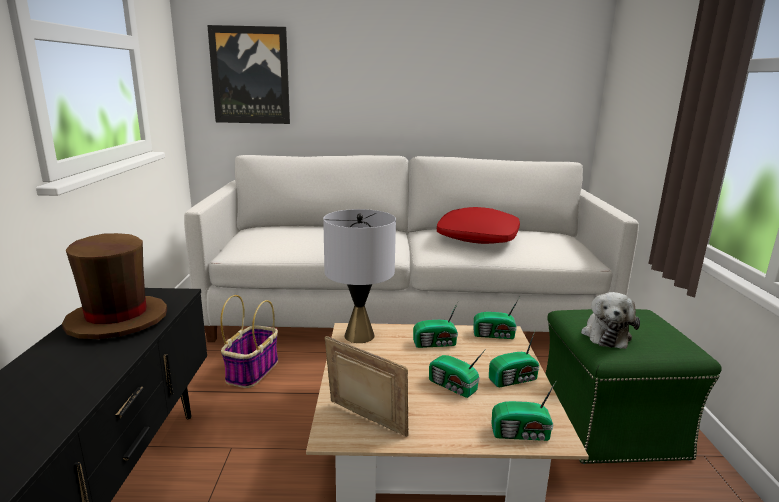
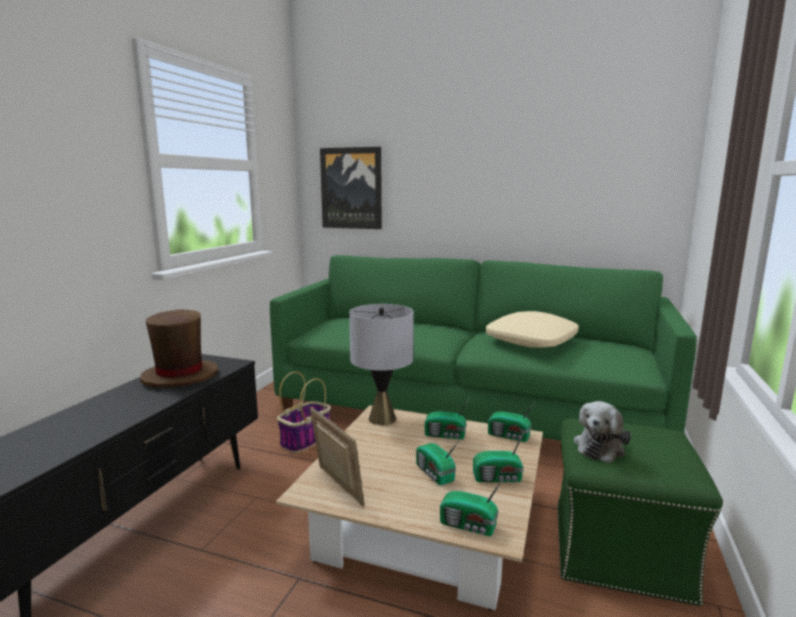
camera: 20 degrees right, 5 degrees down
white sofa [184,155,639,342] -> green sofa [270,255,697,440]
red pillow [437,207,520,244] -> beige pillow [486,311,579,348]

